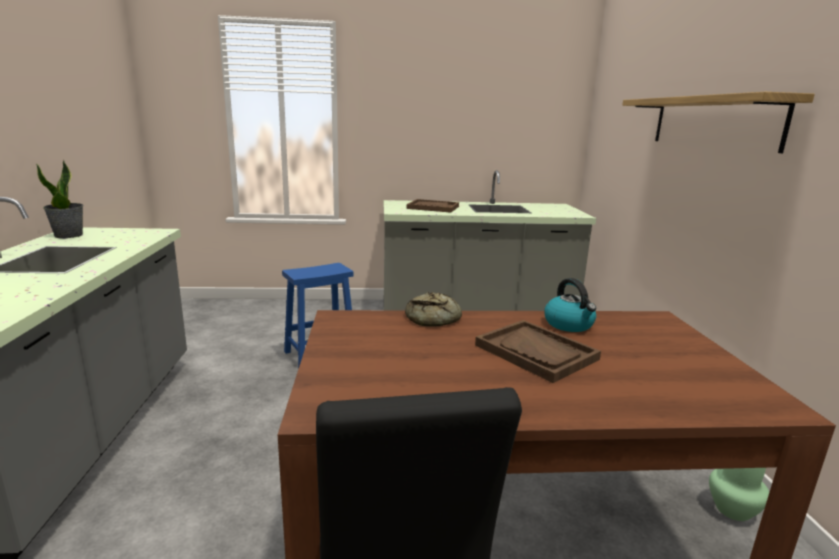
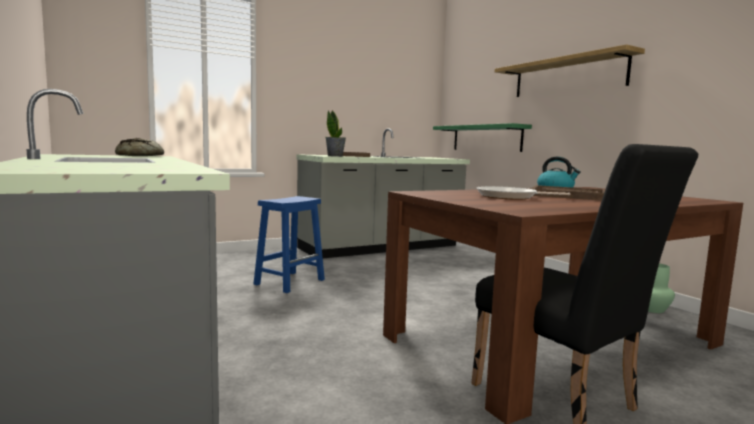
camera: 25 degrees left, 10 degrees down
potted plant [36,160,84,238] -> potted plant moved to [325,110,346,157]
bread [405,292,462,327] -> bread moved to [115,138,164,156]
none -> green shelf [433,123,532,152]
none -> frying pan [477,186,571,200]

